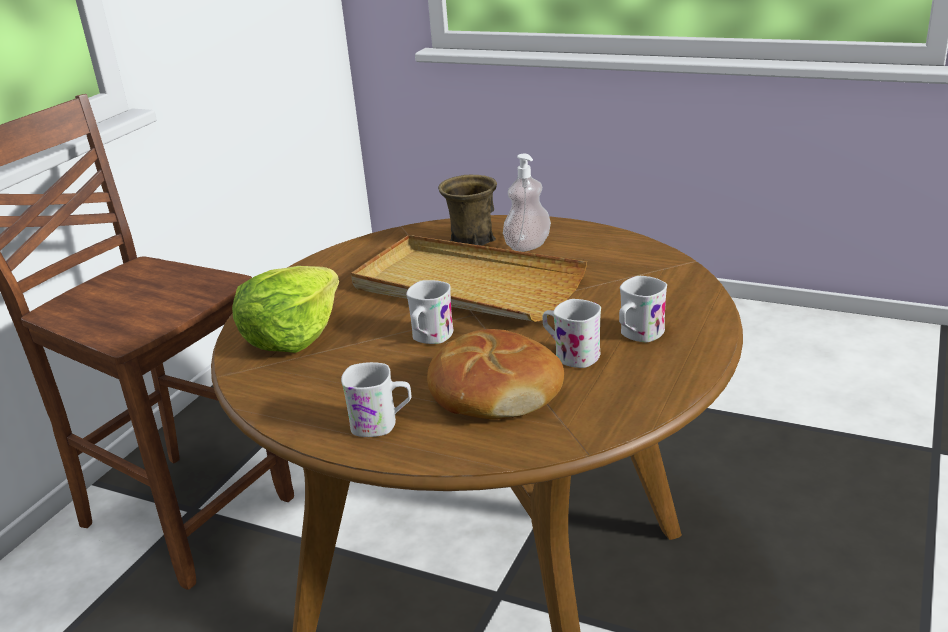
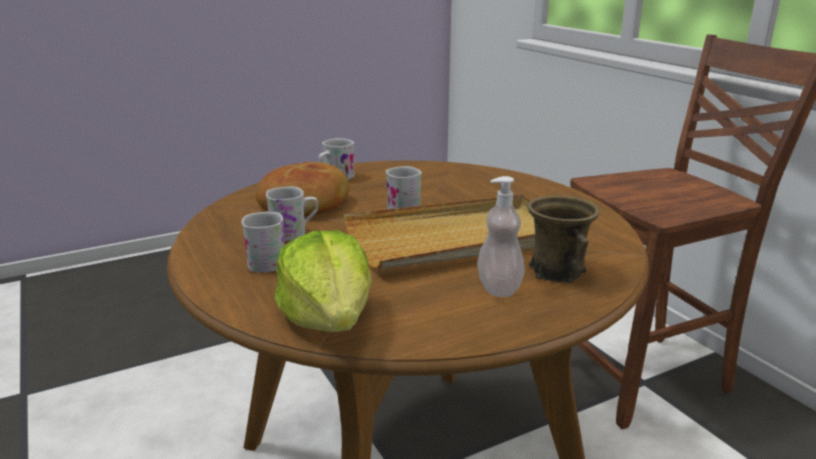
camera: 125 degrees right, 5 degrees down
lettuce [232,266,339,353] -> lettuce moved to [275,231,372,332]

